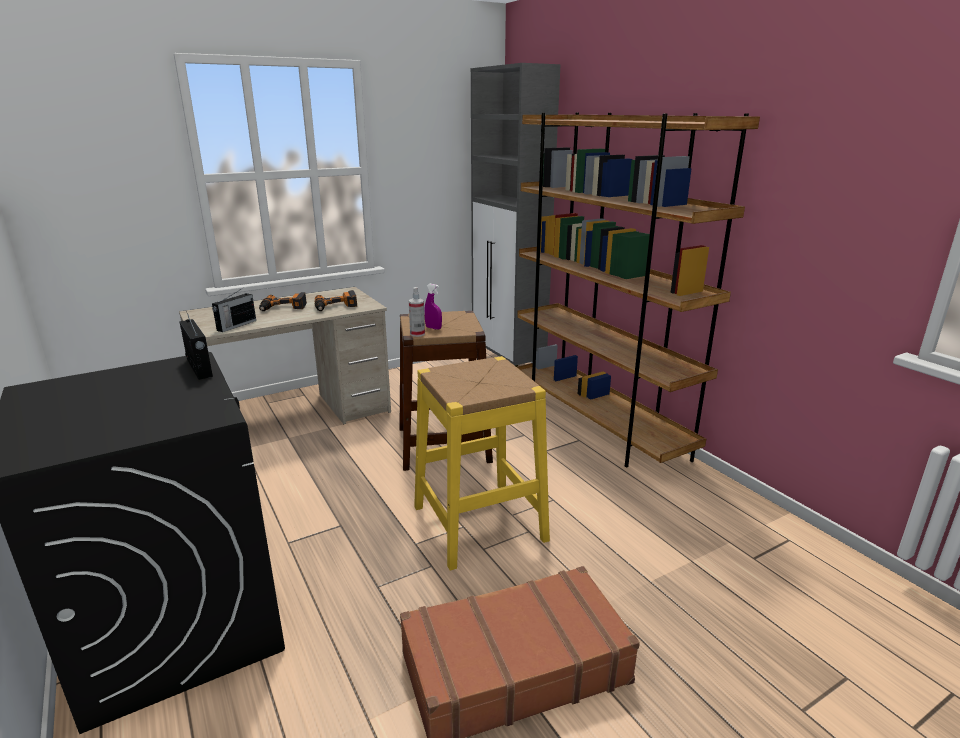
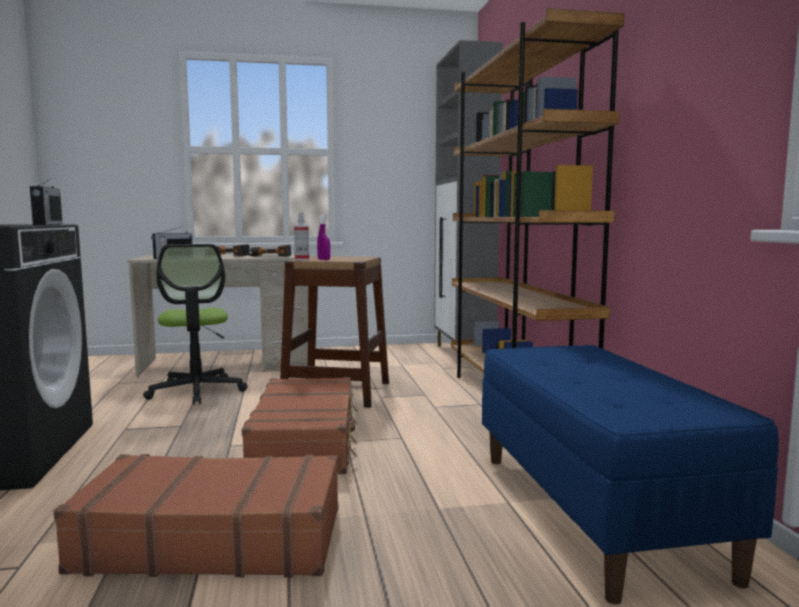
camera: 20 degrees right, 15 degrees down
yellow stool [414,356,550,570] -> brown suitcase [242,377,358,474]
none -> office chair [143,244,248,405]
none -> blue bench [482,345,779,604]

